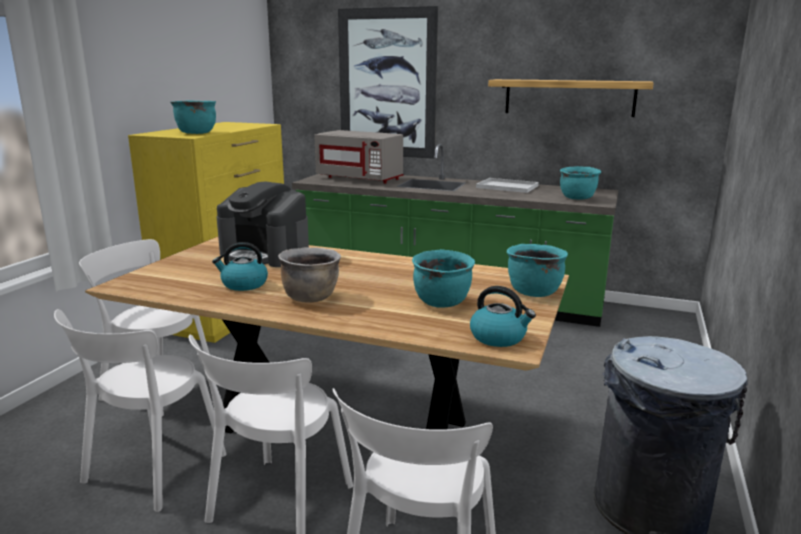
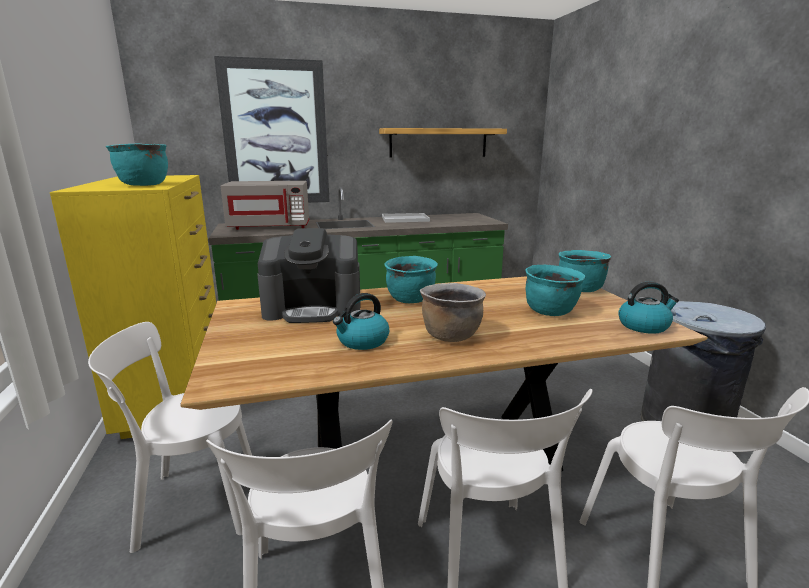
camera: 35 degrees left, 0 degrees up
turquoise cooking pot [560,166,601,200] -> turquoise cooking pot moved to [385,256,438,303]

